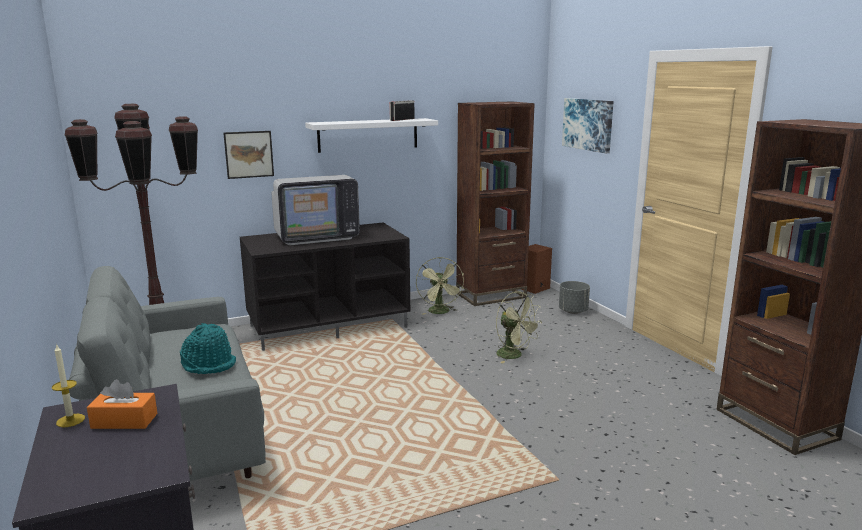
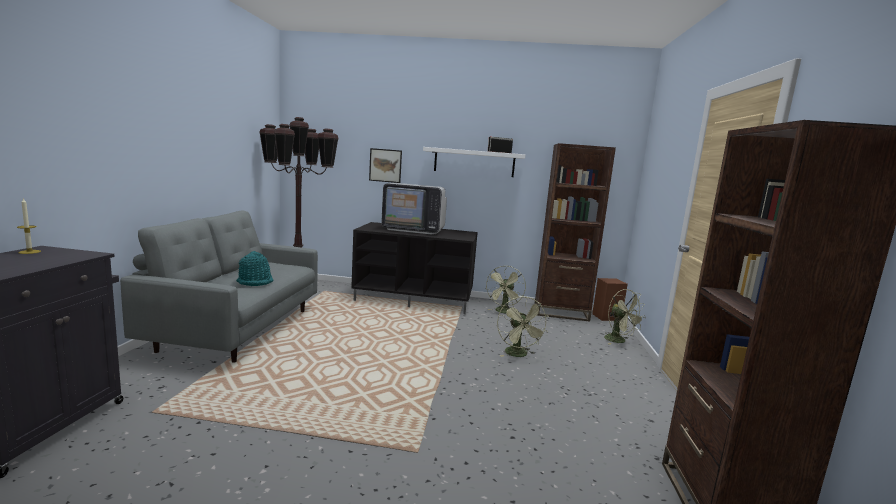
camera: 30 degrees right, 5 degrees down
orange tissue box [87,379,157,429] -> none
grey planter [559,281,590,314] -> green fan [604,289,646,345]
picture [562,98,614,153] -> none

